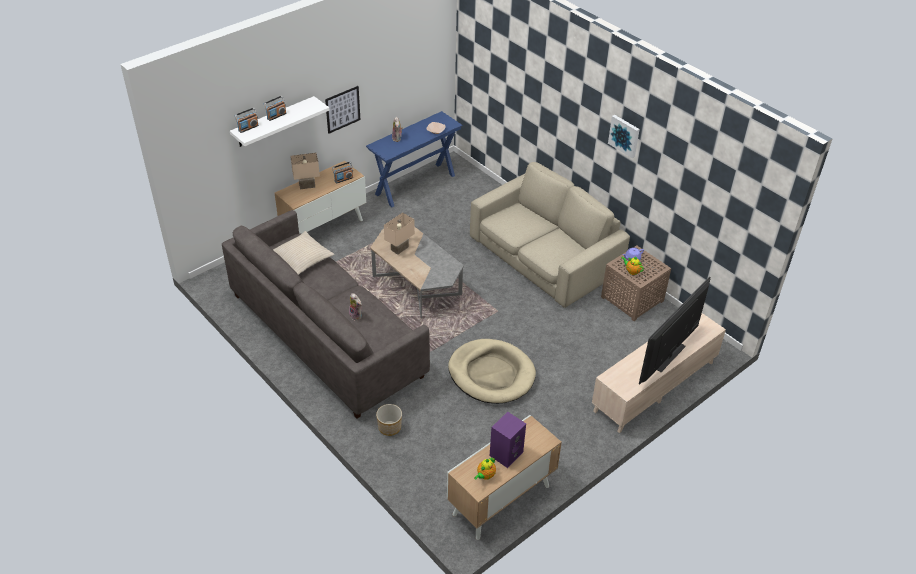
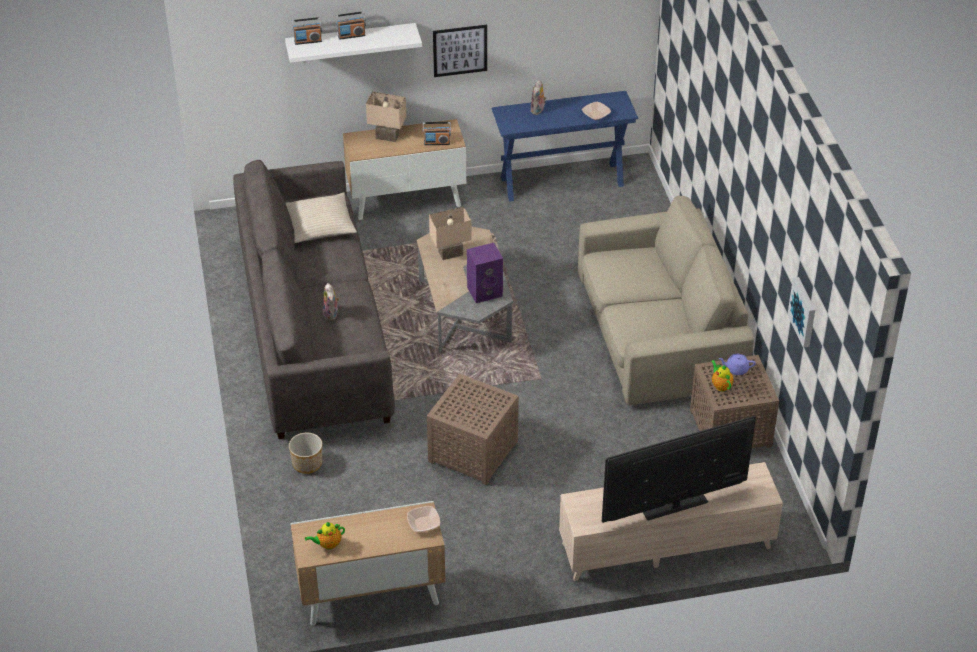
camera: 30 degrees right, 0 degrees up
beige dog bed [448,339,536,404] -> brown side table [427,374,519,485]
purple speaker [490,412,526,468] -> purple speaker moved to [467,243,503,303]
picture [608,115,640,158] -> picture moved to [787,277,815,348]
none -> bowl [407,506,440,532]

